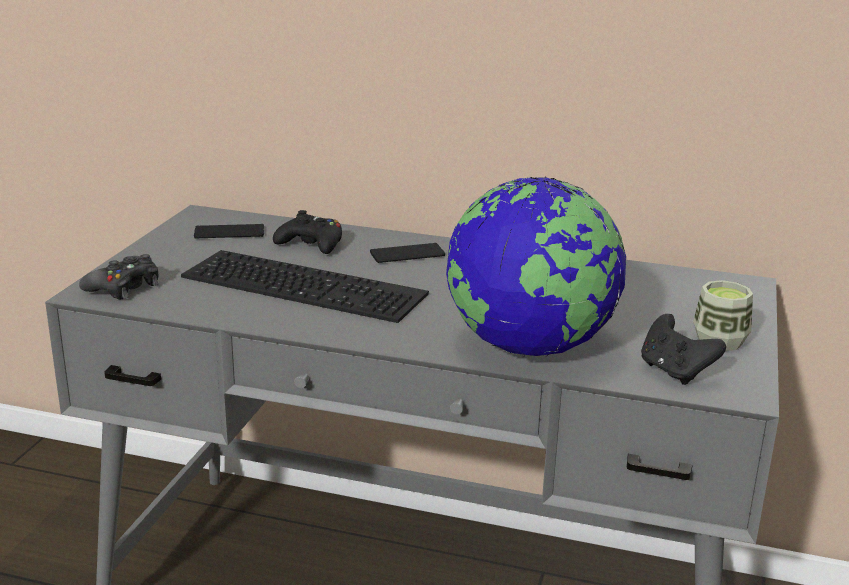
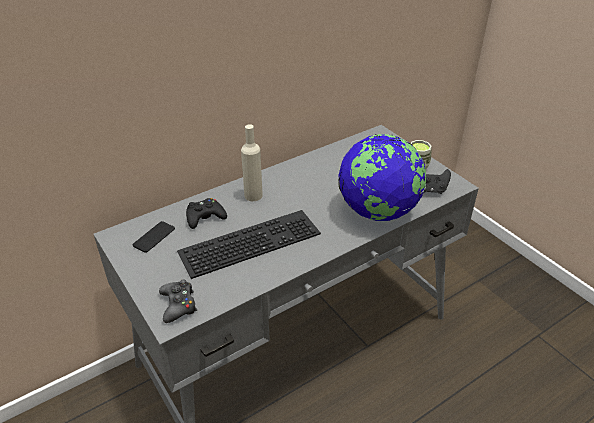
camera: 50 degrees left, 15 degrees up
phone [370,243,445,263] -> beige bottle [241,124,263,201]

